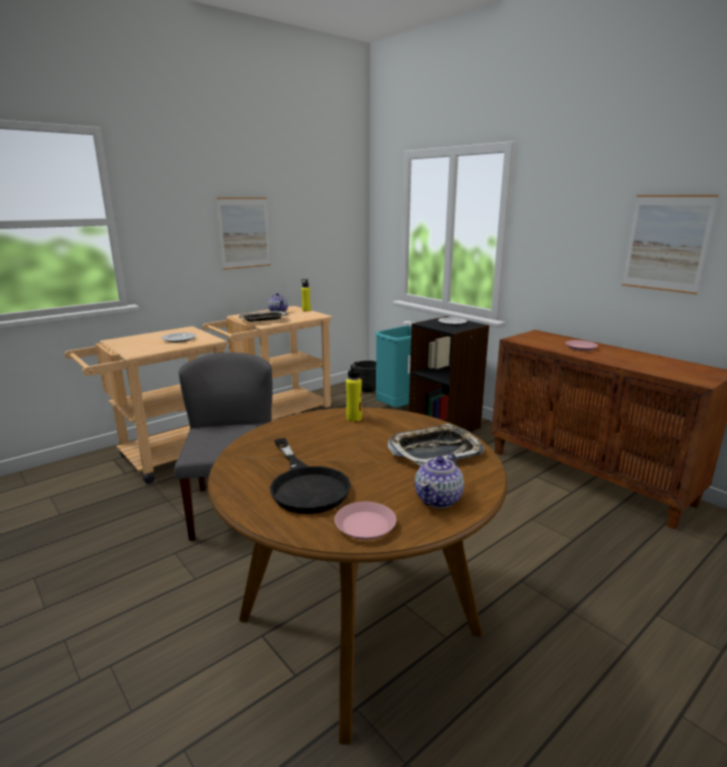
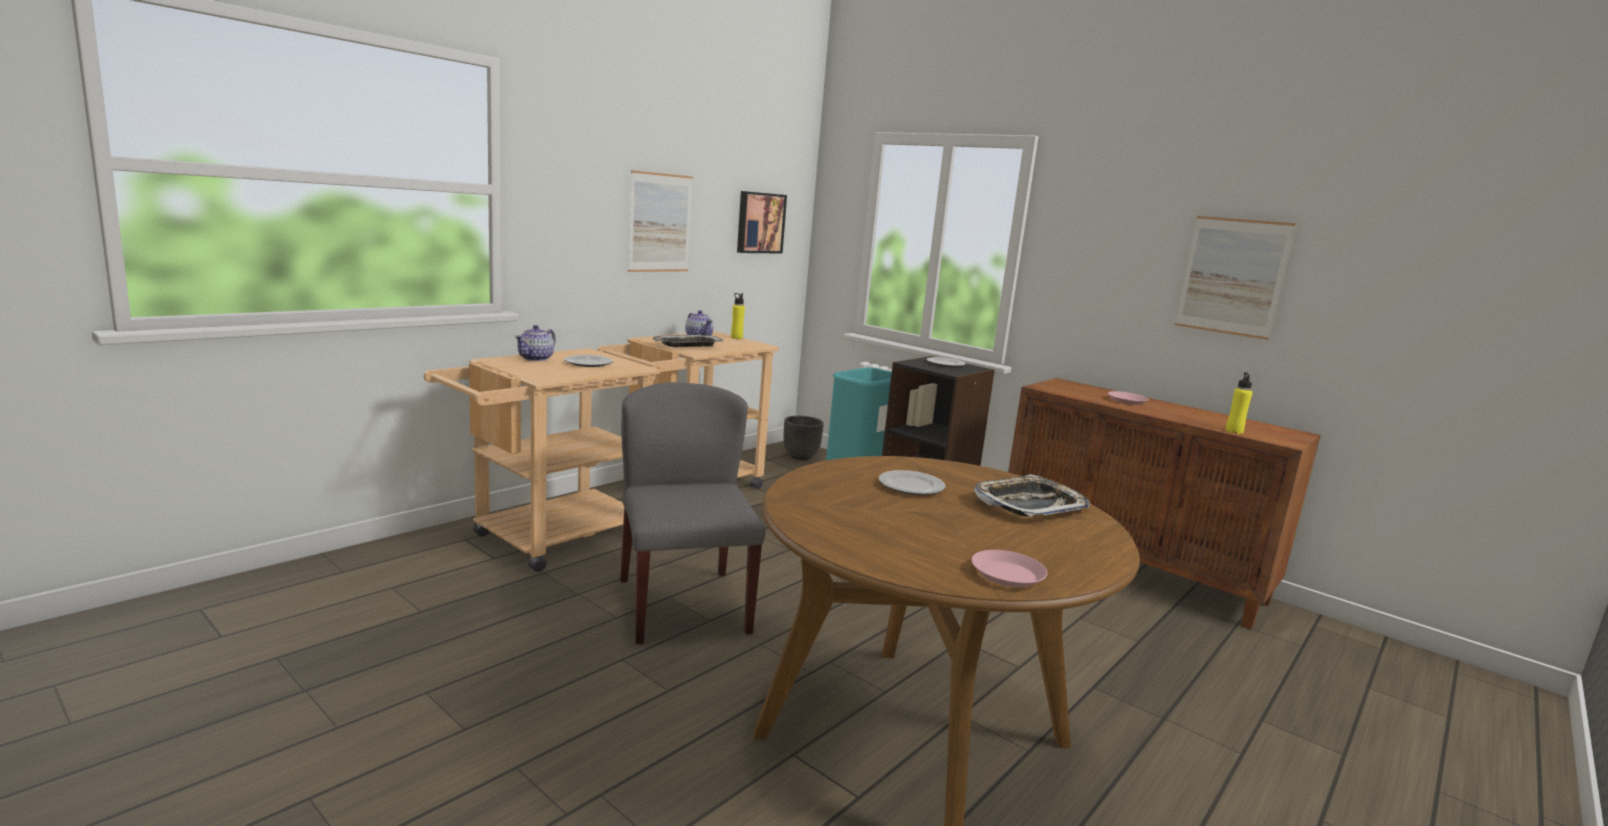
camera: 10 degrees left, 5 degrees down
black frying pan [270,438,351,514] -> none
yellow bottle [346,362,362,422] -> yellow bottle moved to [1226,372,1252,434]
teapot [415,453,464,508] -> teapot moved to [515,325,556,361]
none -> picture [737,191,787,254]
none -> plate [878,470,946,495]

